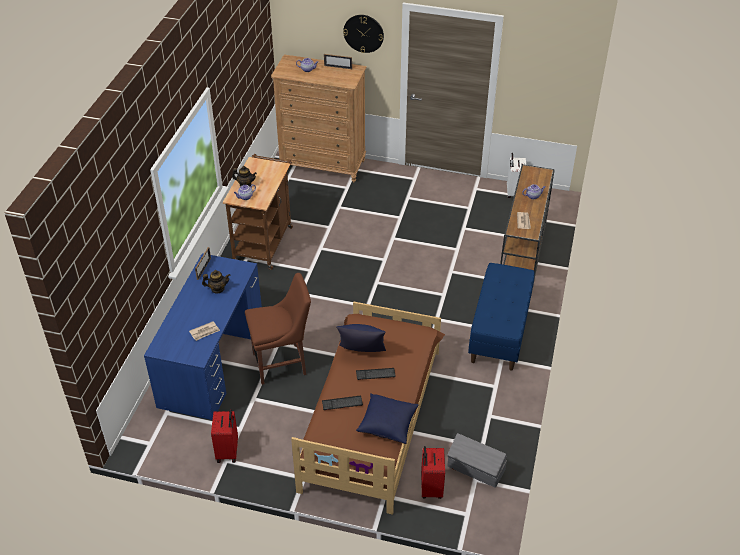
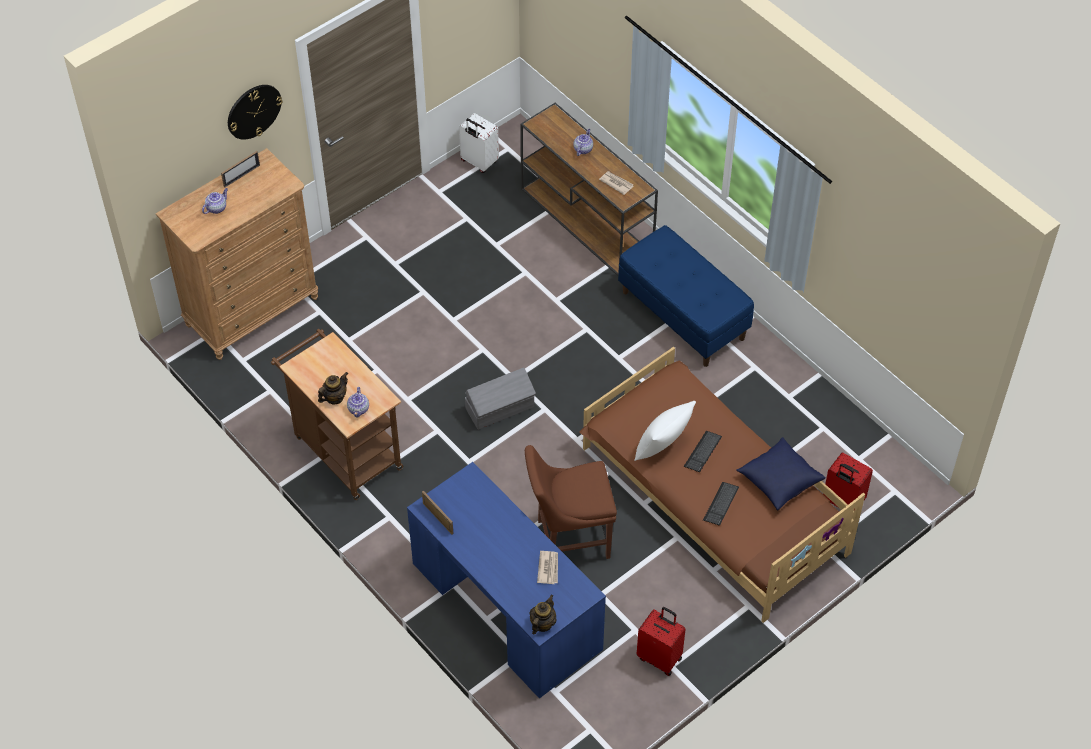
camera: 55 degrees left, 10 degrees up
teapot [202,270,230,294] -> teapot moved to [529,595,556,635]
brown chair [245,273,311,385] -> brown chair turned 120 degrees counterclockwise [525,445,617,559]
blue pillow [336,324,386,352] -> white pillow [634,401,696,461]
grey storage box [447,433,507,488] -> grey storage box moved to [465,368,536,430]

